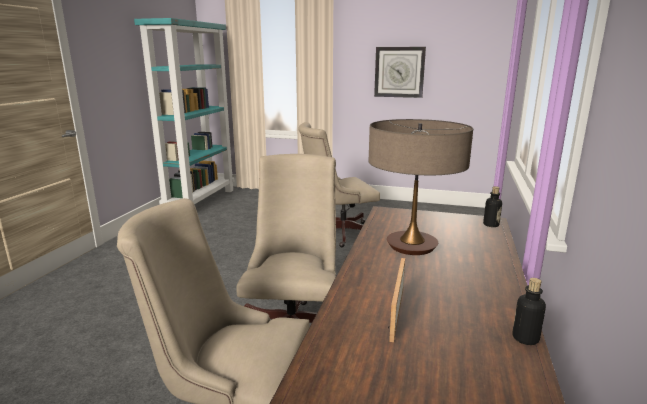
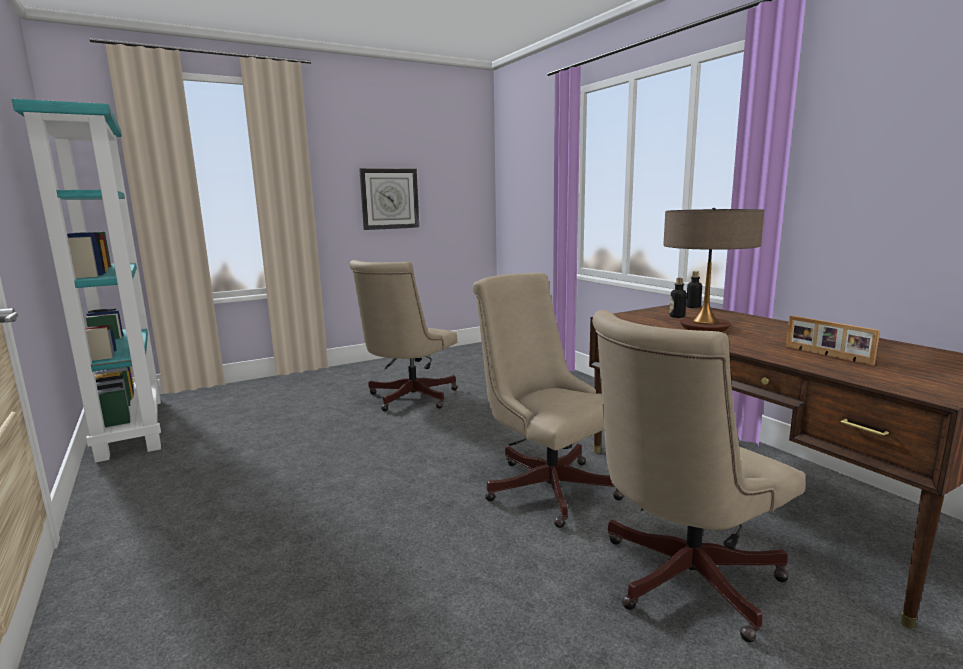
camera: 45 degrees left, 5 degrees down
bottle [512,278,546,345] -> bottle moved to [669,278,687,318]

